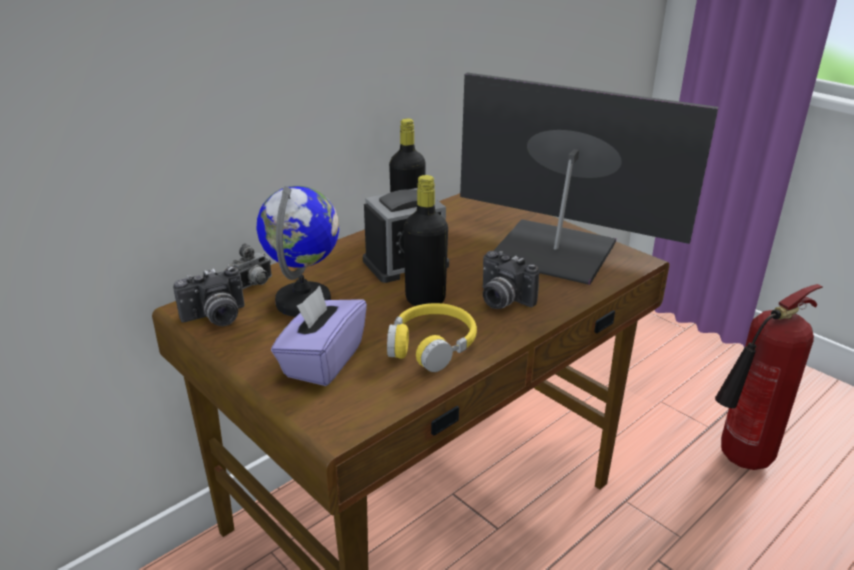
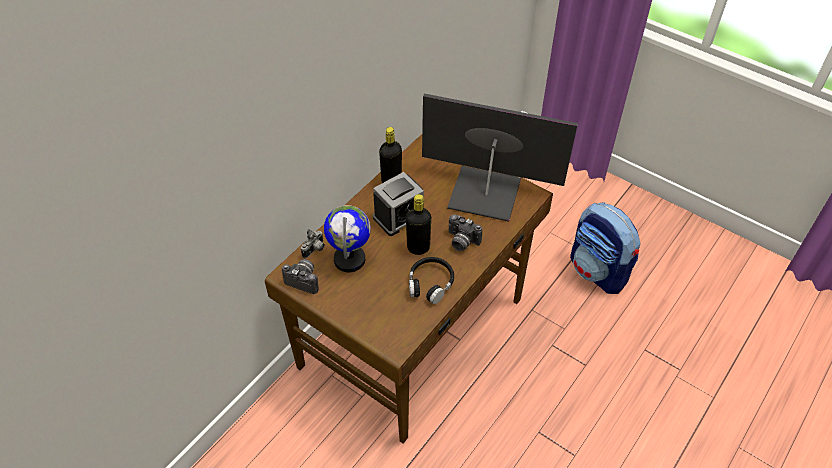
camera: 10 degrees left, 20 degrees up
camera [173,266,245,326] -> camera turned 120 degrees counterclockwise [282,259,319,294]
purple tissue box [271,286,367,386] -> none
yellow headphones [387,303,477,372] -> black headphones [409,257,454,304]
fire extinguisher [715,284,823,470] -> backpack [570,203,640,294]

